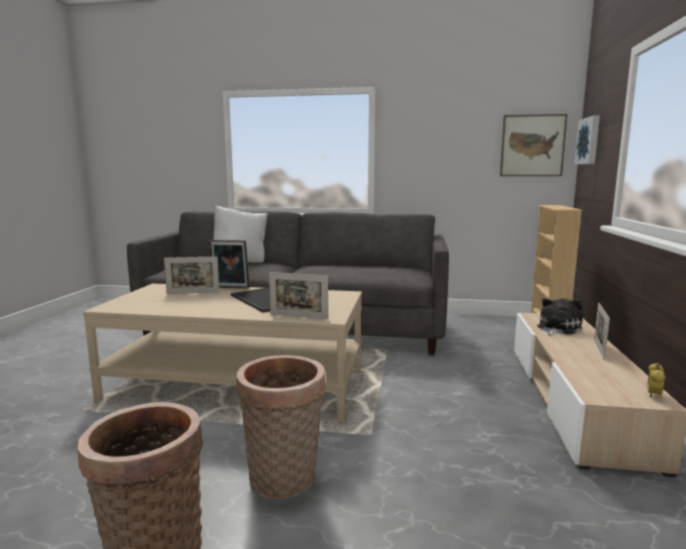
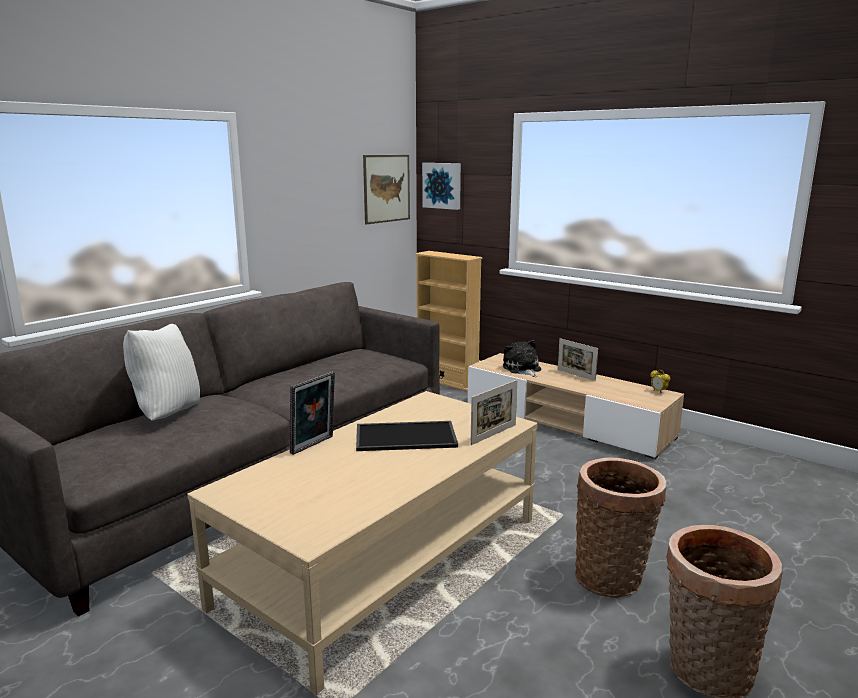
camera: 60 degrees left, 5 degrees up
picture frame [164,256,220,294] -> none

